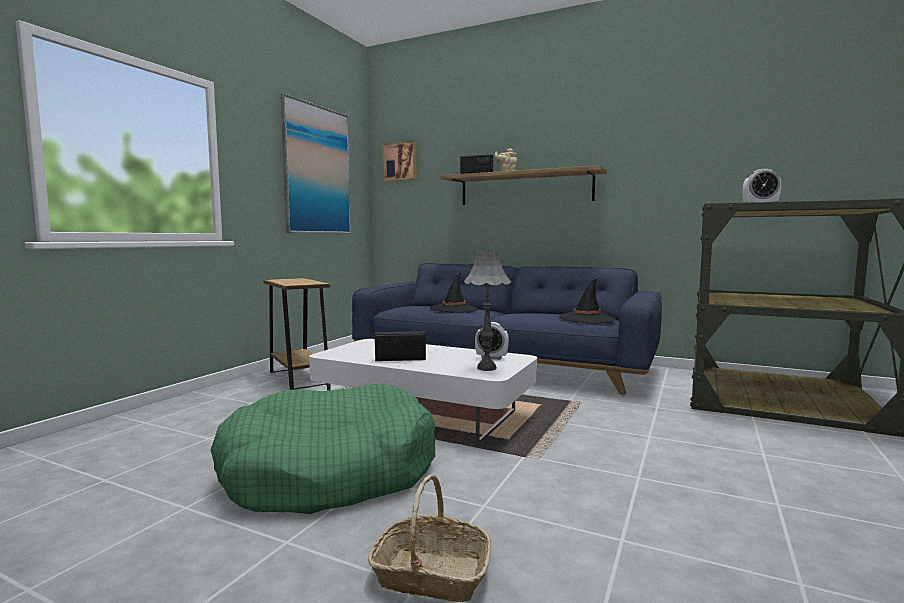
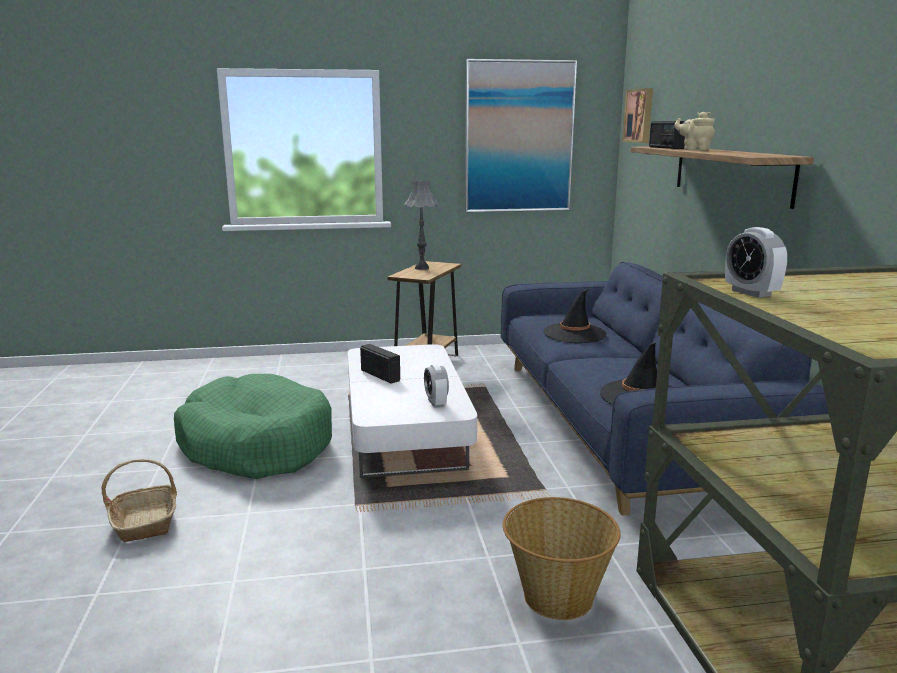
camera: 55 degrees right, 10 degrees up
grey table lamp [464,251,511,371] -> grey table lamp moved to [404,181,439,270]
none -> basket [503,497,620,620]

